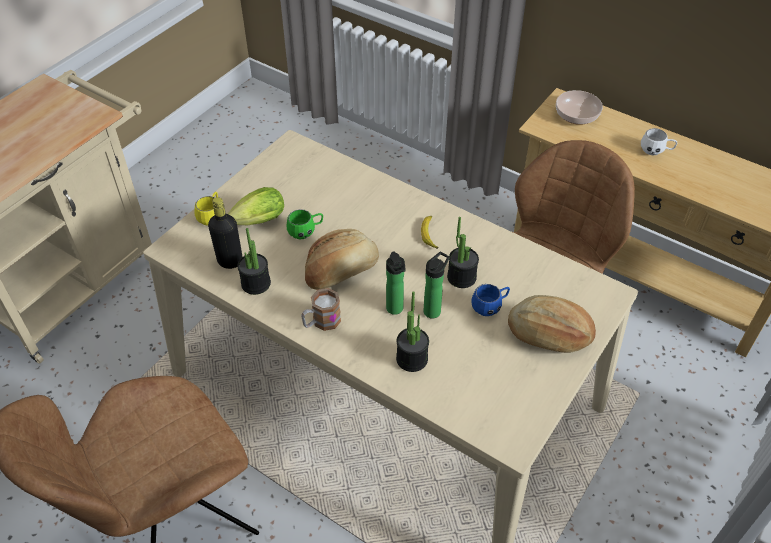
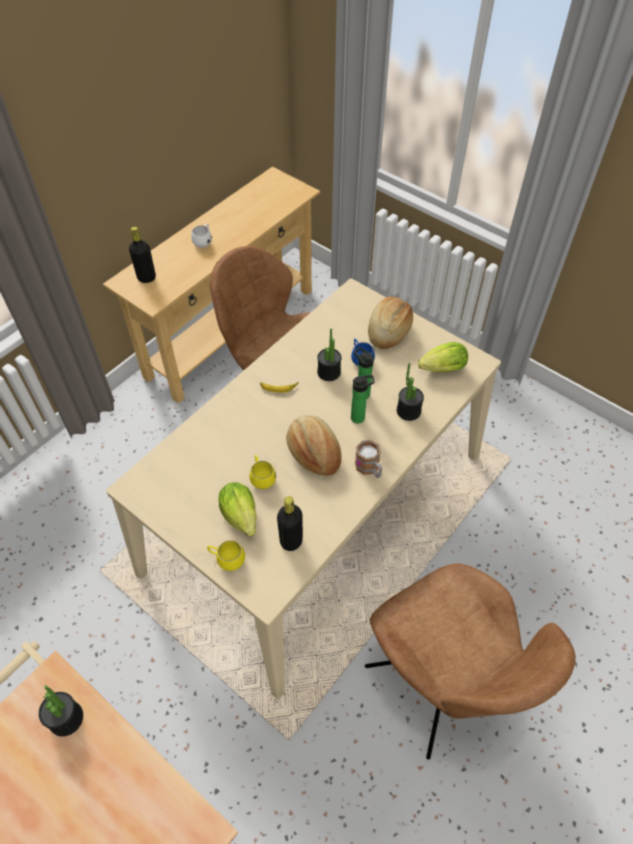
camera: 85 degrees left, 5 degrees up
potted plant [237,228,271,295] -> potted plant moved to [39,685,83,736]
green mug [287,209,323,239] -> yellow mug [249,455,276,489]
bowl [556,90,603,125] -> black bottle [129,227,156,283]
none -> lettuce [418,342,468,372]

